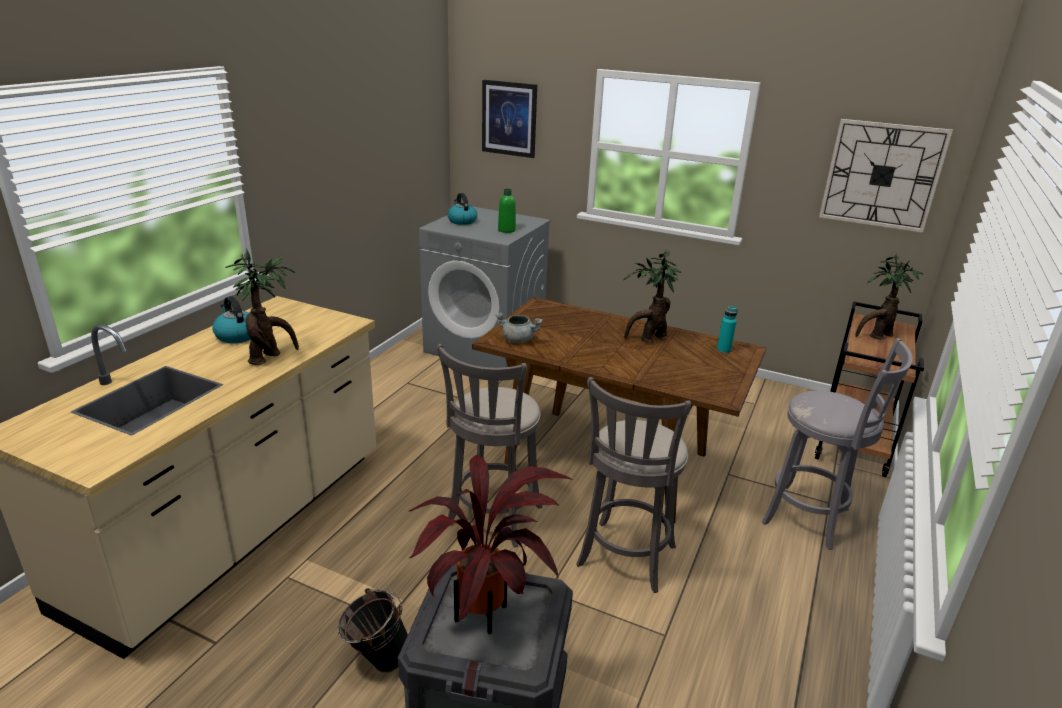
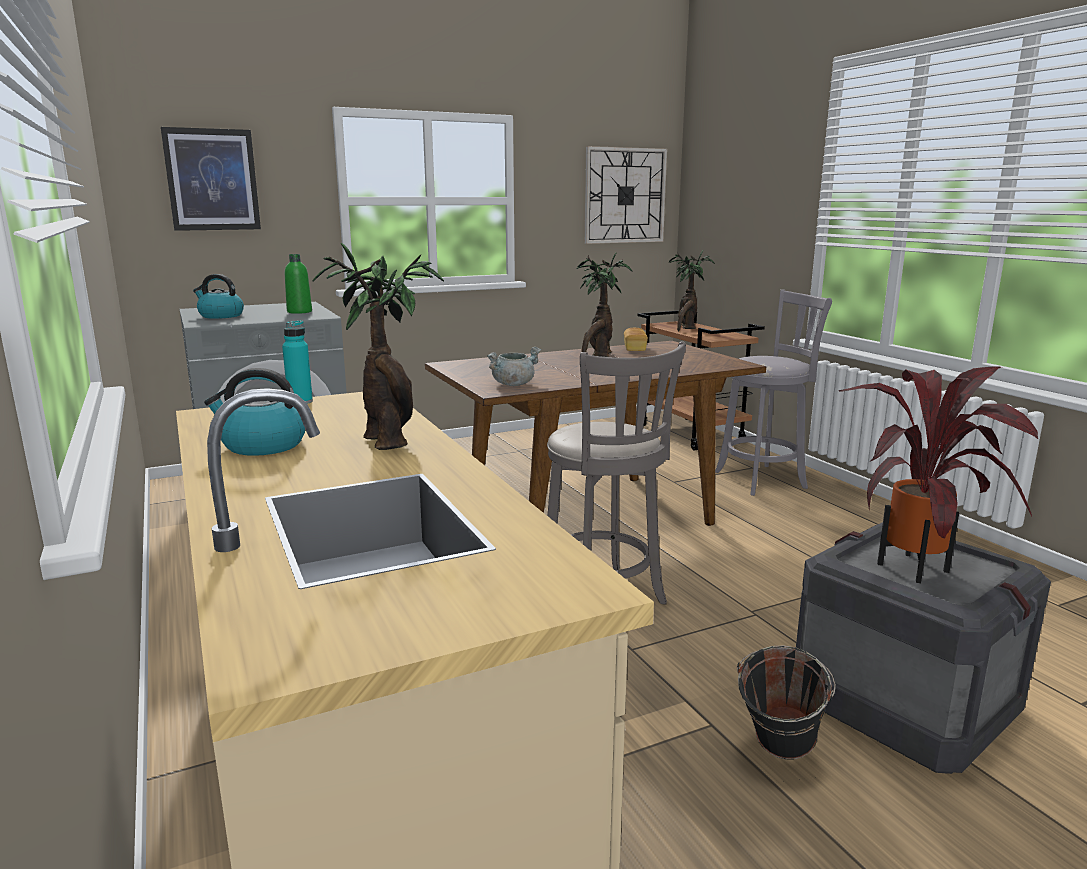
camera: 50 degrees left, 10 degrees down
grey stool [576,377,691,593] -> none
turquoise bottle [717,307,738,353] -> turquoise bottle moved to [282,320,313,404]
none -> bread [624,328,648,351]

